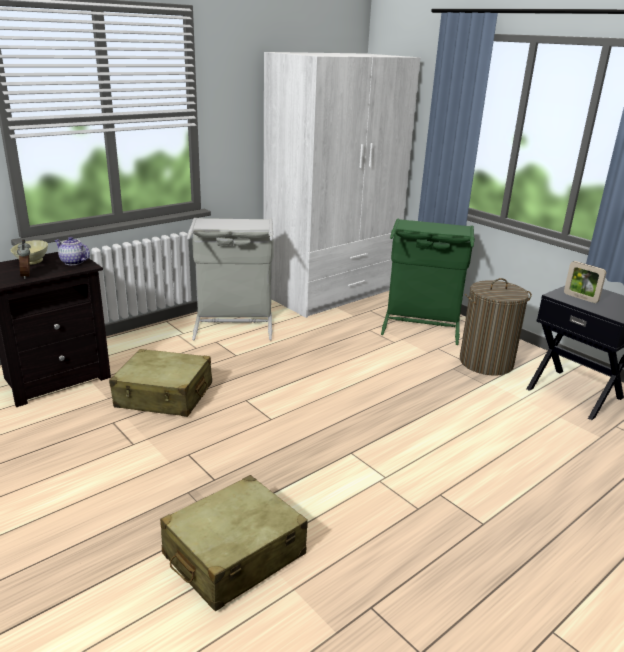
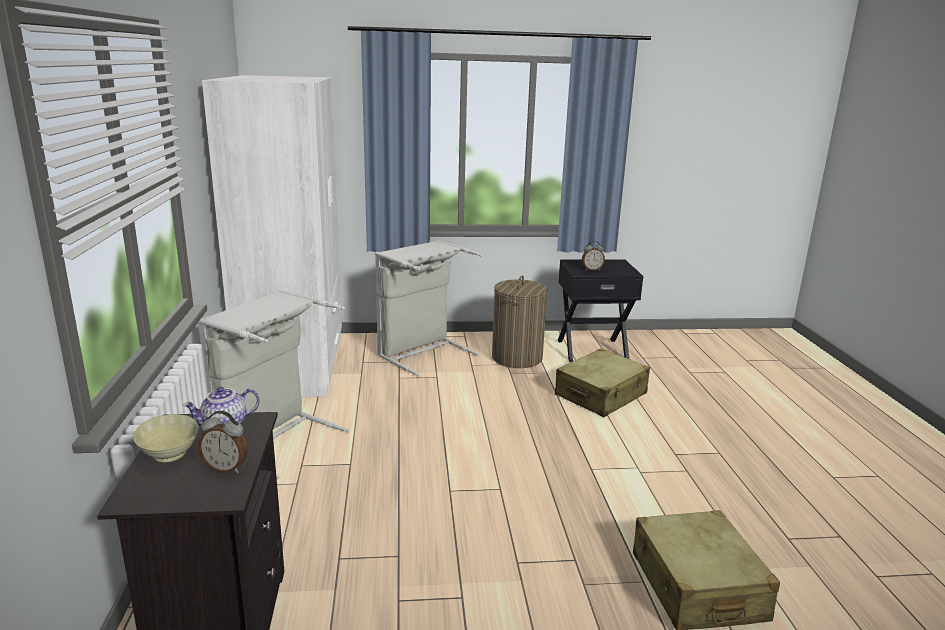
camera: 55 degrees left, 5 degrees down
beige suitcase [109,349,212,417] -> beige suitcase moved to [555,348,650,417]
green laundry basket [381,218,475,345] -> grey laundry basket [375,240,482,377]
picture frame [564,261,606,303] -> alarm clock [582,241,605,271]

